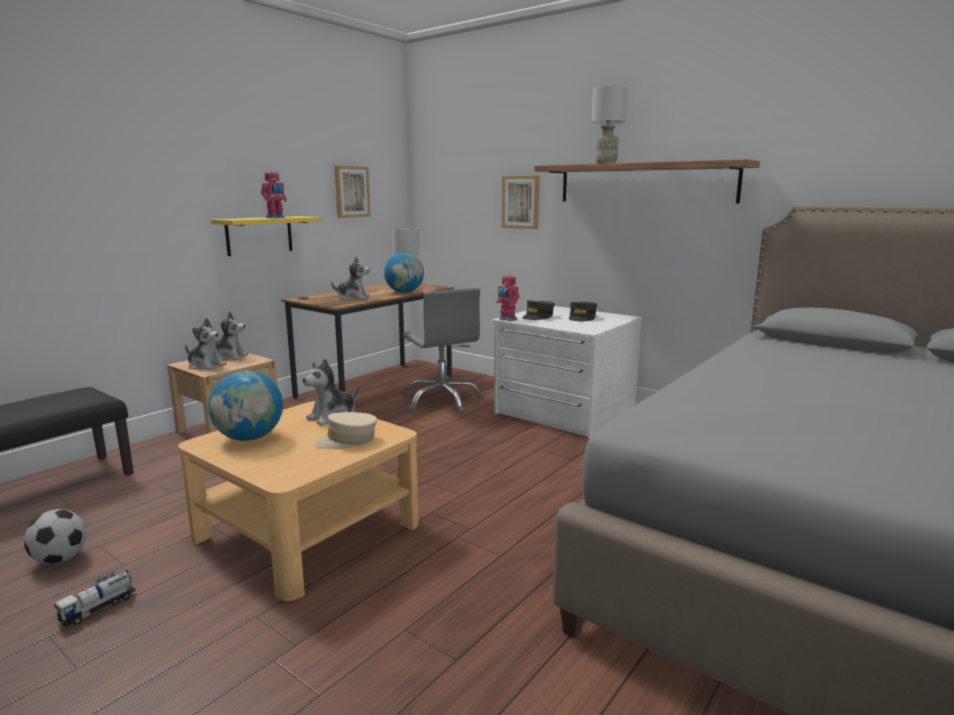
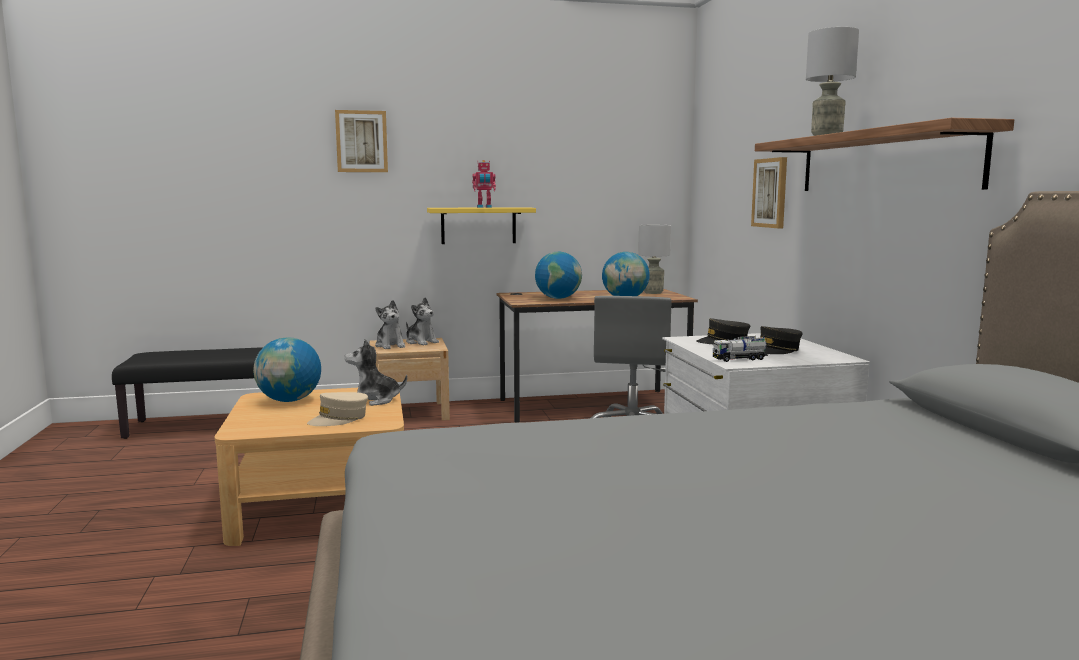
camera: 40 degrees right, 5 degrees down
football [24,509,86,564] -> none
toy truck [54,570,136,627] -> toy truck moved to [713,336,768,362]
beige cap [314,412,377,449] -> beige cap turned 60 degrees counterclockwise [307,392,368,426]
plush toy [331,256,370,300] -> globe [535,252,582,299]
picture [335,166,371,218] -> picture moved to [335,110,388,172]
toy robot [496,275,520,321] -> none

